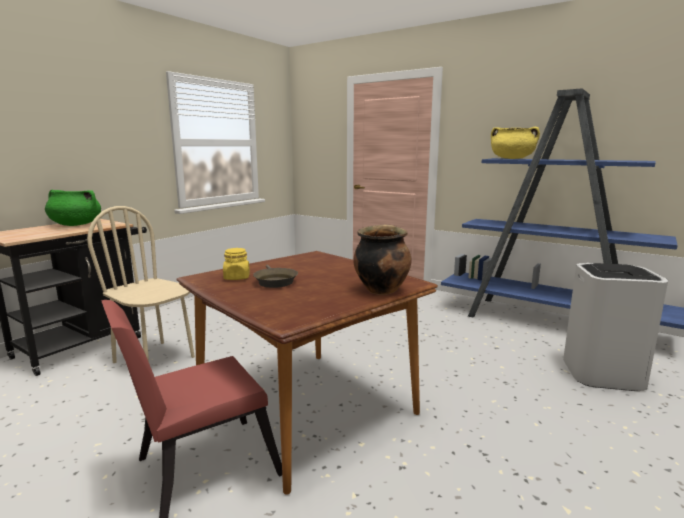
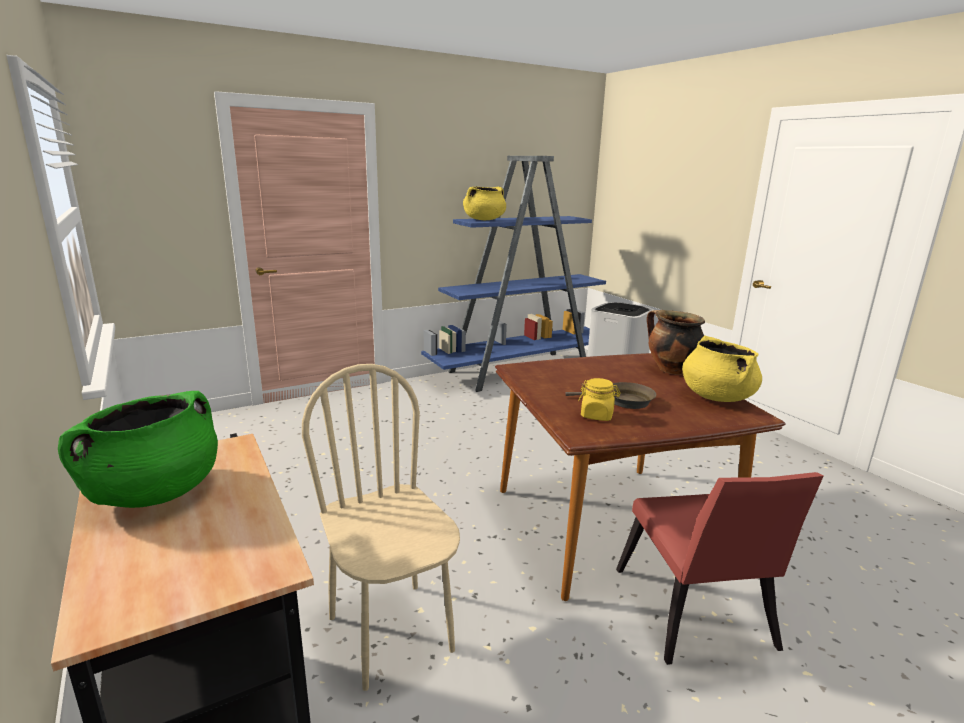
camera: 65 degrees left, 5 degrees up
beige chair [87,206,195,363] -> beige chair turned 90 degrees clockwise [302,364,460,691]
none -> yellow cooking pot [682,336,762,402]

